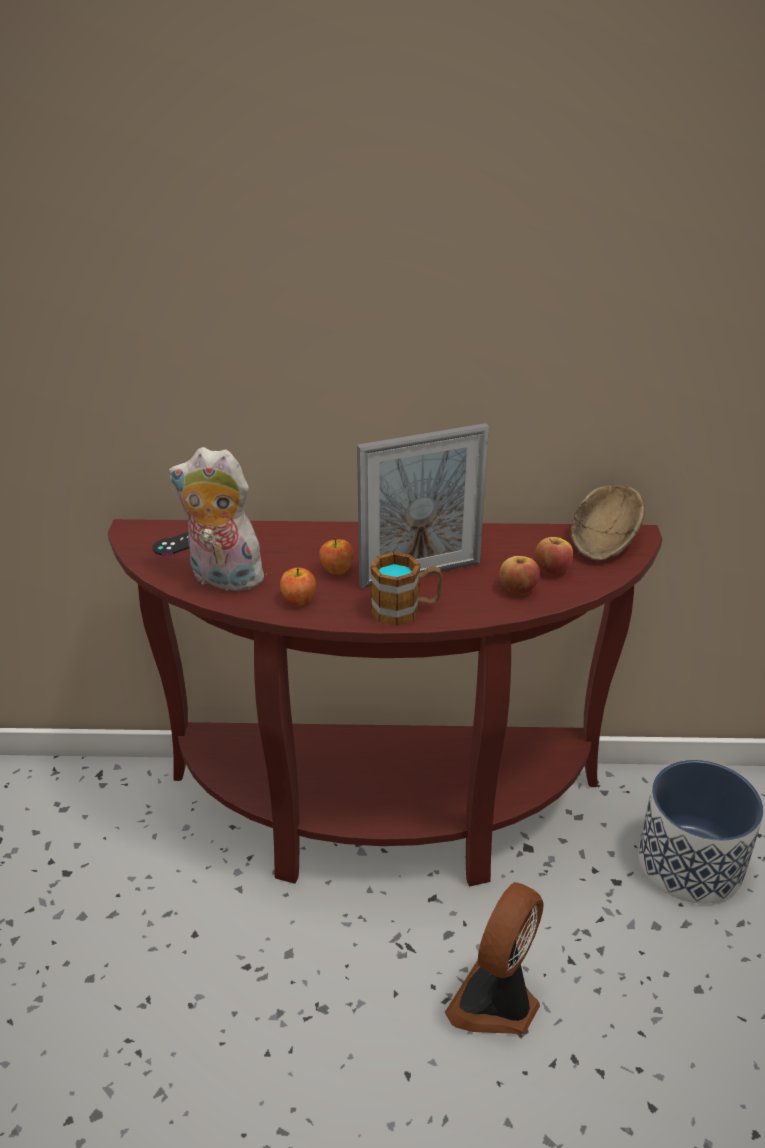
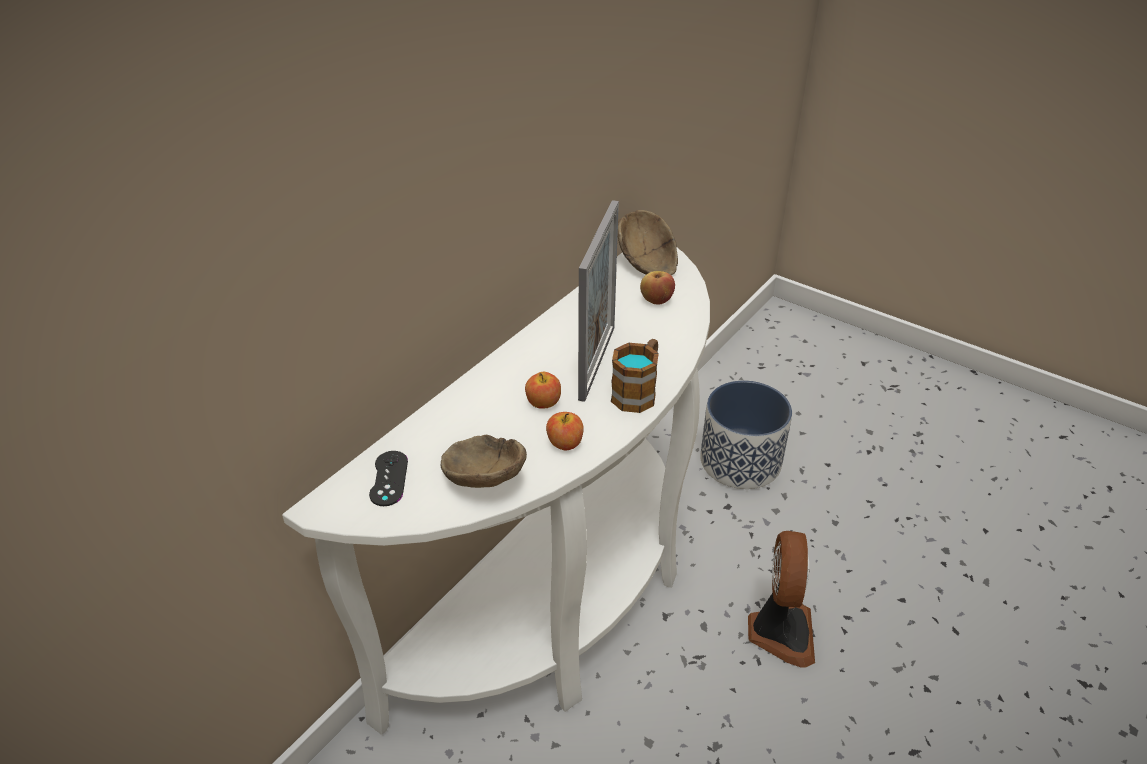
camera: 55 degrees left, 5 degrees up
brown console table [108,519,662,886] -> white console table [282,247,710,735]
plush toy [169,447,267,591] -> brown bowl [440,435,527,488]
fan [445,882,544,1034] -> fan turned 150 degrees counterclockwise [748,531,815,668]
apple [500,556,540,595] -> none

